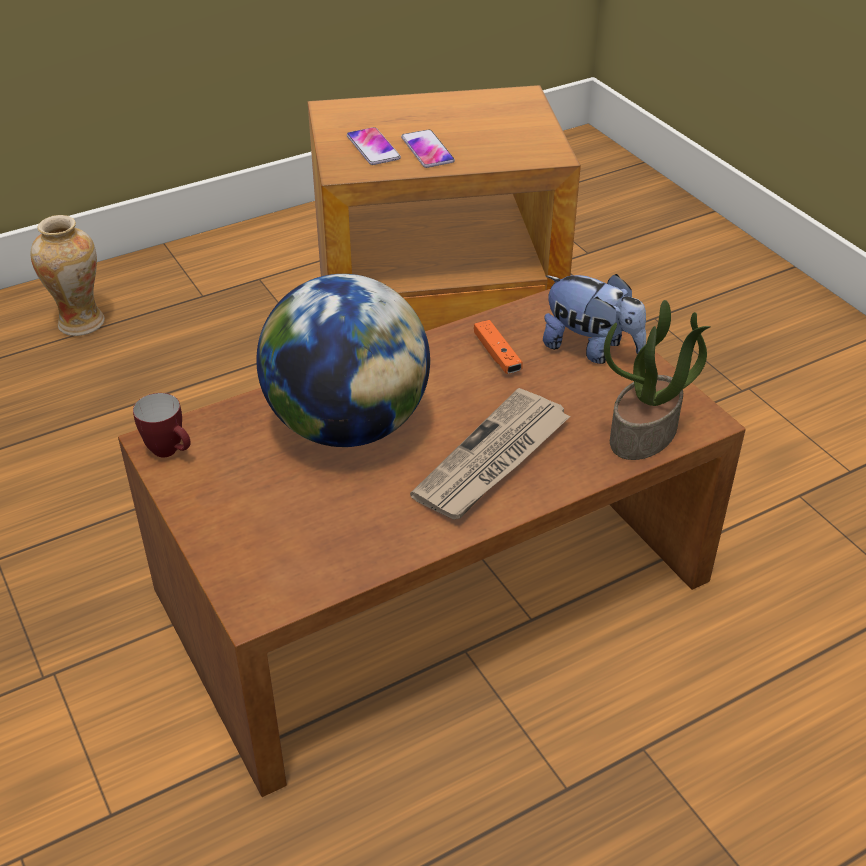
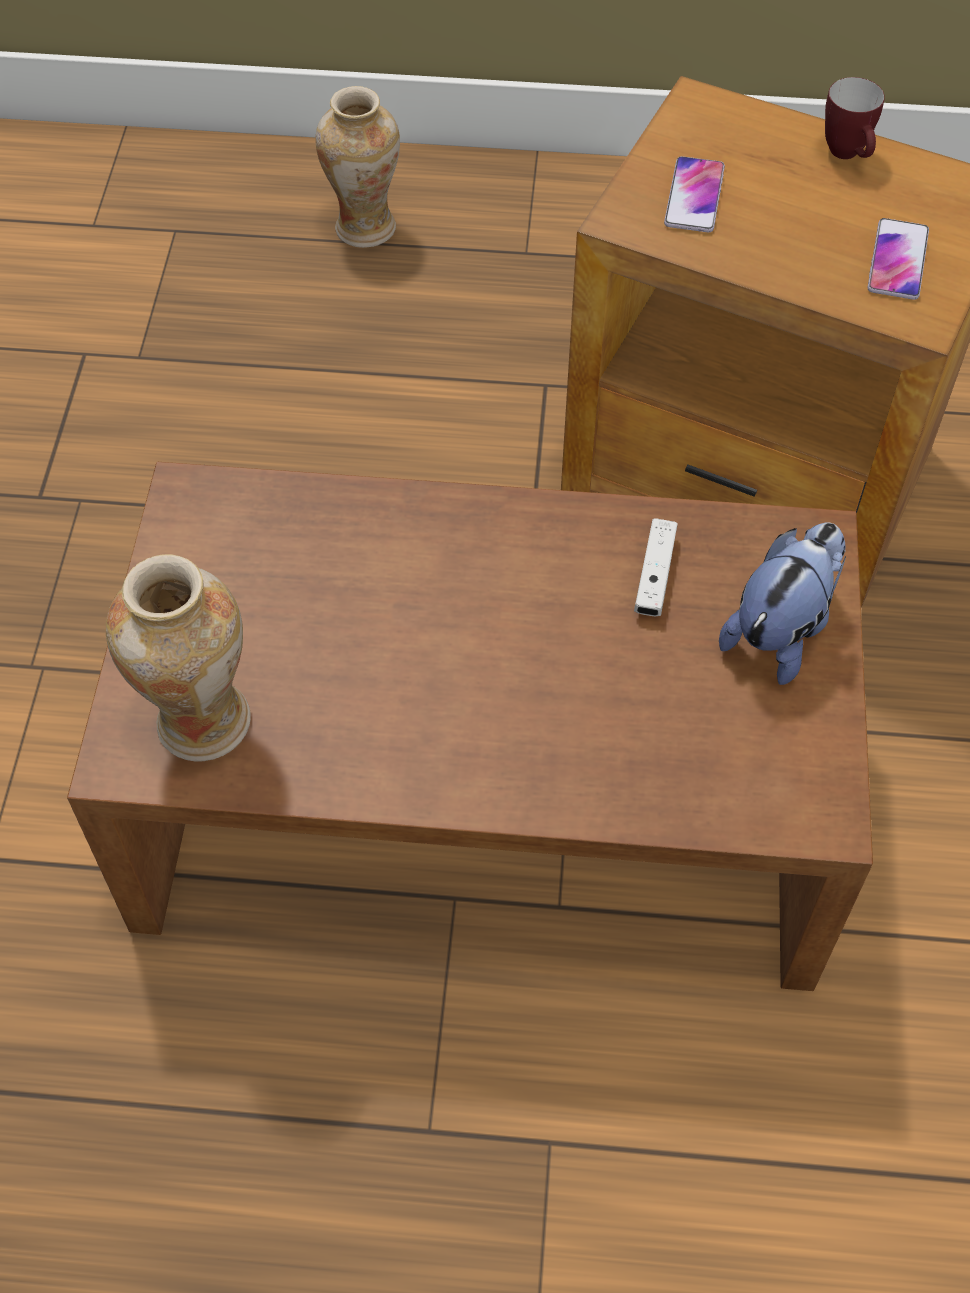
camera: 35 degrees right, 15 degrees up
mug [133,393,191,458] -> mug moved to [825,77,885,159]
globe [256,274,430,447] -> none
phone [401,130,455,168] -> phone moved to [868,218,929,300]
newspaper [410,388,571,520] -> none
orange game controller [474,320,522,374] -> white game controller [634,519,678,616]
plush toy [543,274,646,364] -> plush toy turned 120 degrees counterclockwise [719,523,846,685]
potted plant [604,300,711,460] -> none
none -> vase [106,554,251,762]

